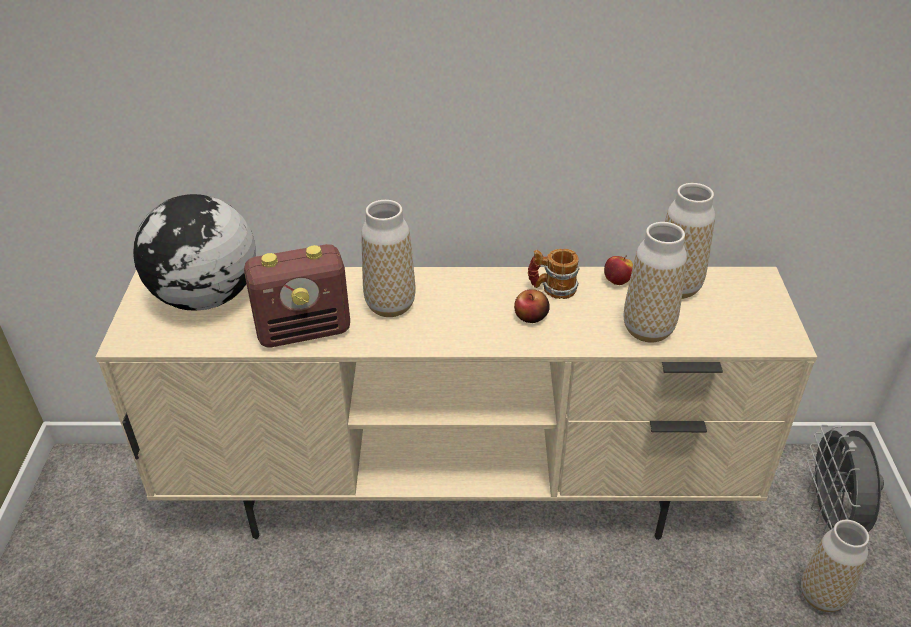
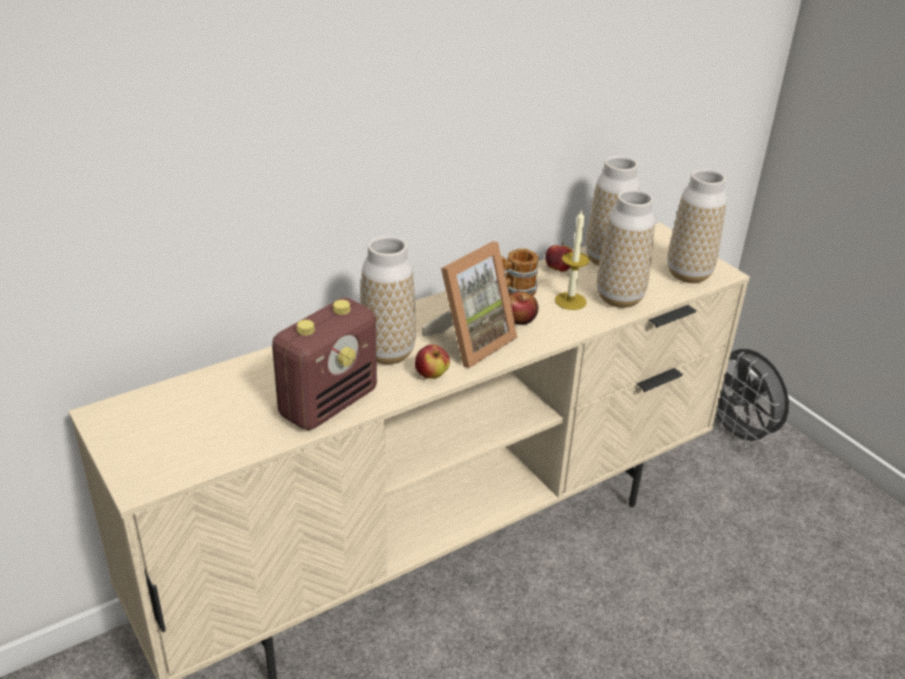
camera: 35 degrees left, 5 degrees down
globe [133,194,256,311] -> none
vase [801,520,869,612] -> vase moved to [667,169,727,283]
none -> apple [415,344,450,379]
none -> picture frame [422,242,518,368]
none -> candle [555,210,590,310]

